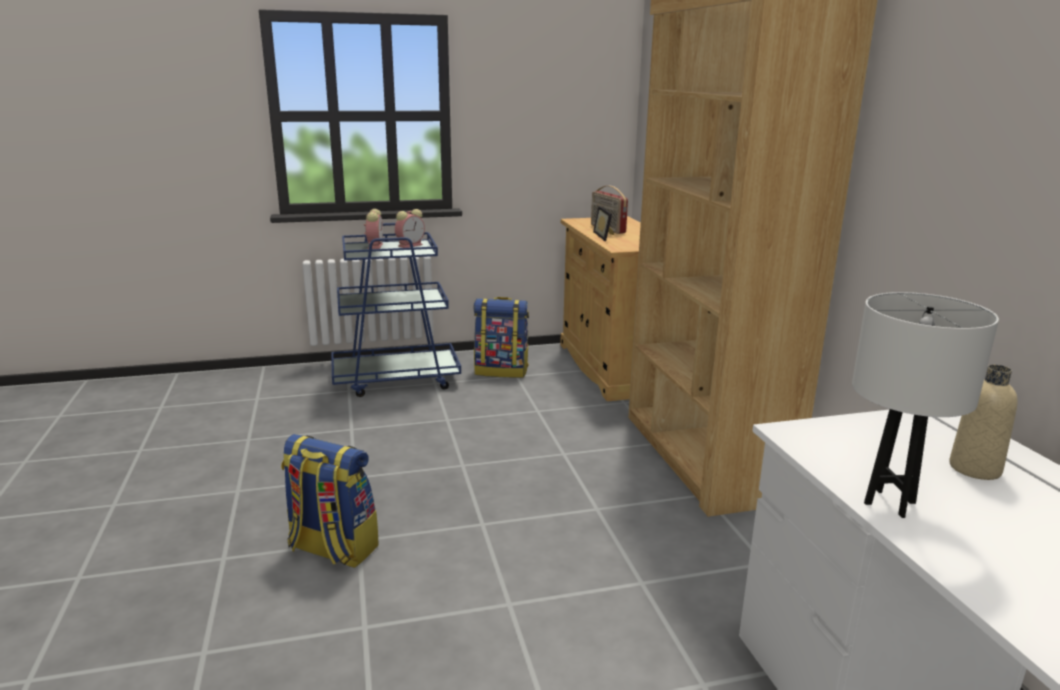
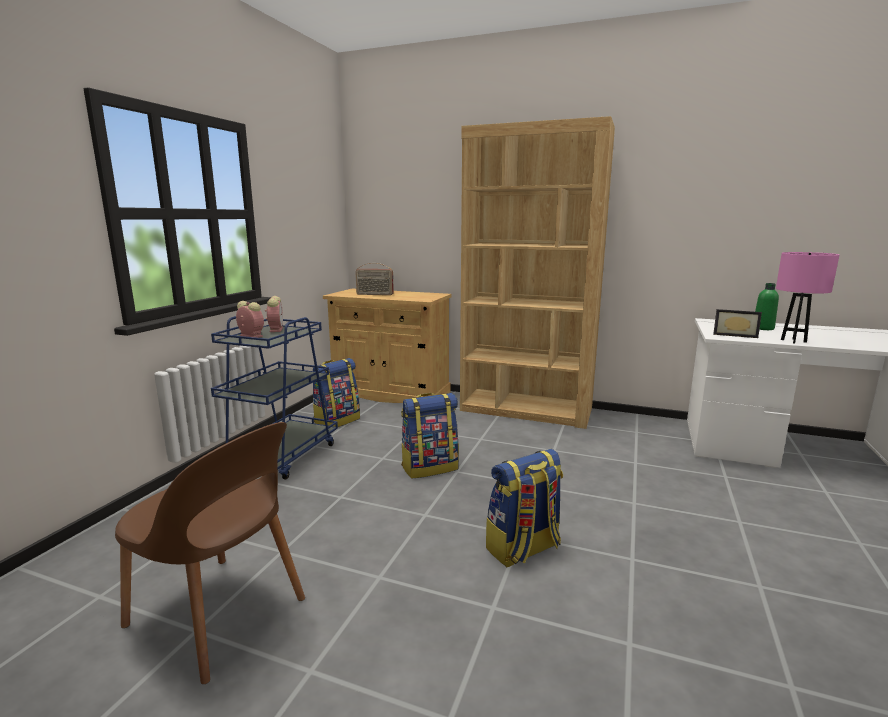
camera: 55 degrees left, 5 degrees down
picture frame [593,206,614,241] -> picture frame moved to [713,309,762,338]
white table lamp [852,292,999,518] -> pink table lamp [776,252,839,343]
beige bottle [949,365,1017,480] -> green bottle [755,283,779,330]
none -> brown chair [115,422,305,684]
none -> backpack [401,393,459,479]

